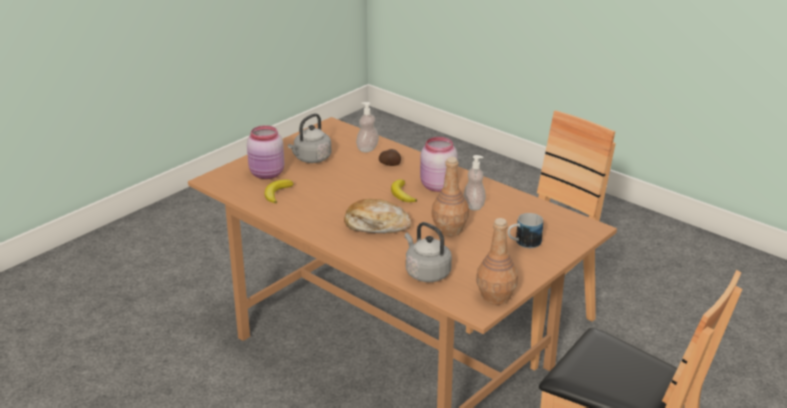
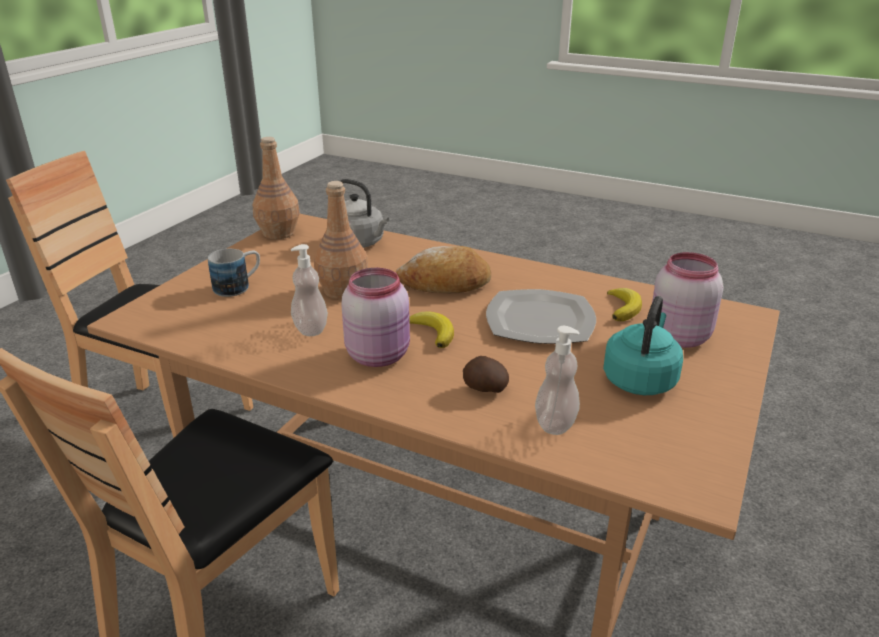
camera: 165 degrees right, 0 degrees up
grey kettle [288,114,332,163] -> turquoise kettle [603,296,683,395]
none -> plate [486,289,596,344]

